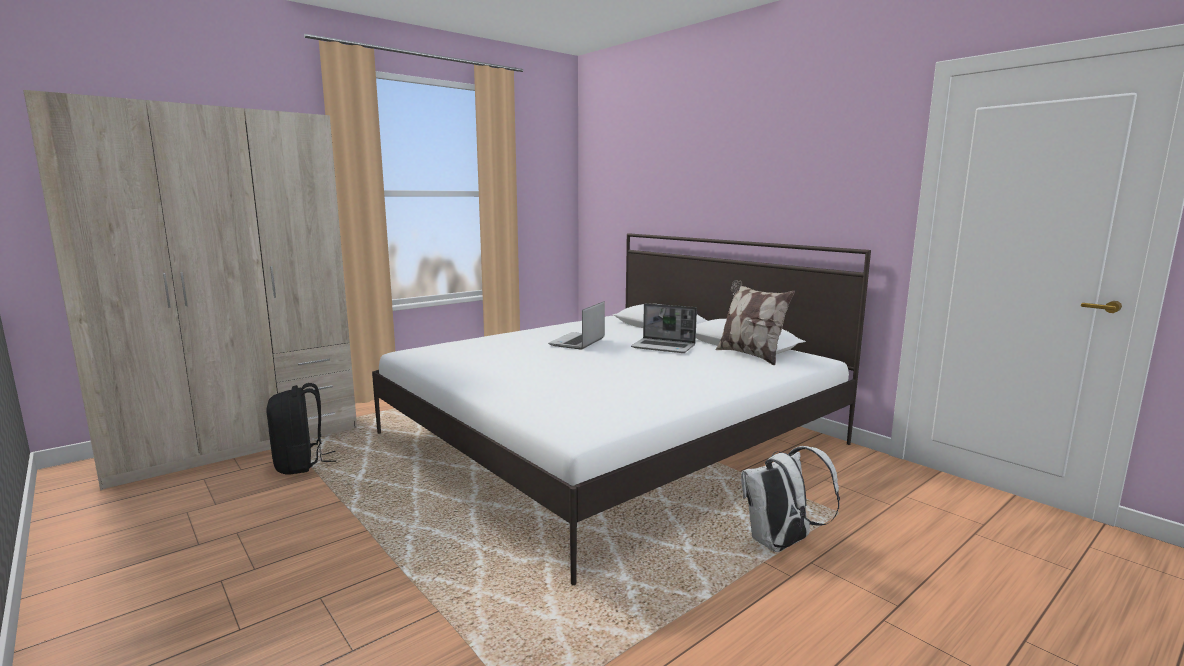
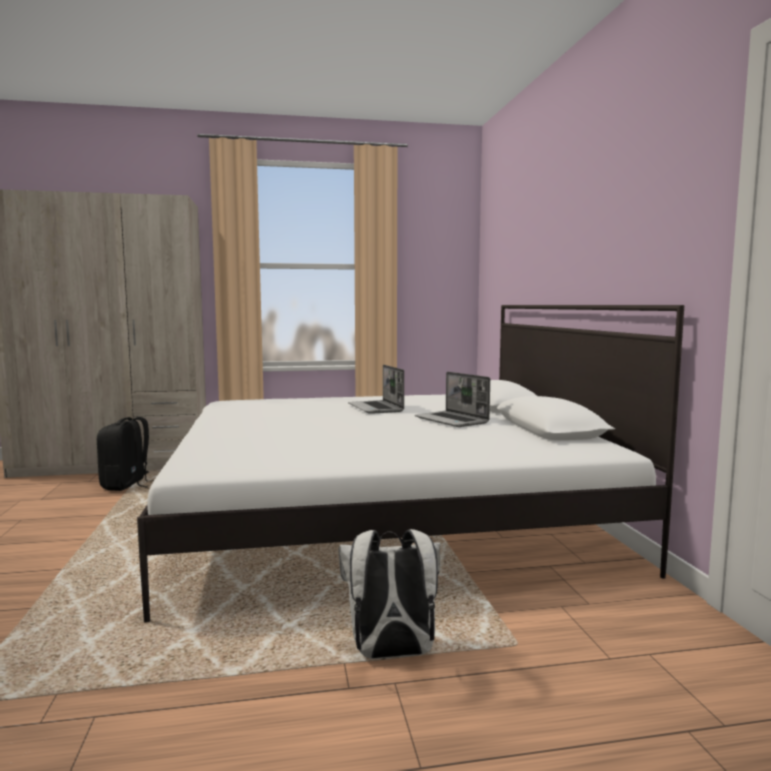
camera: 30 degrees right, 5 degrees down
laptop [548,301,605,350] -> laptop turned 75 degrees counterclockwise [348,365,404,414]
pillow [716,280,795,365] -> none

